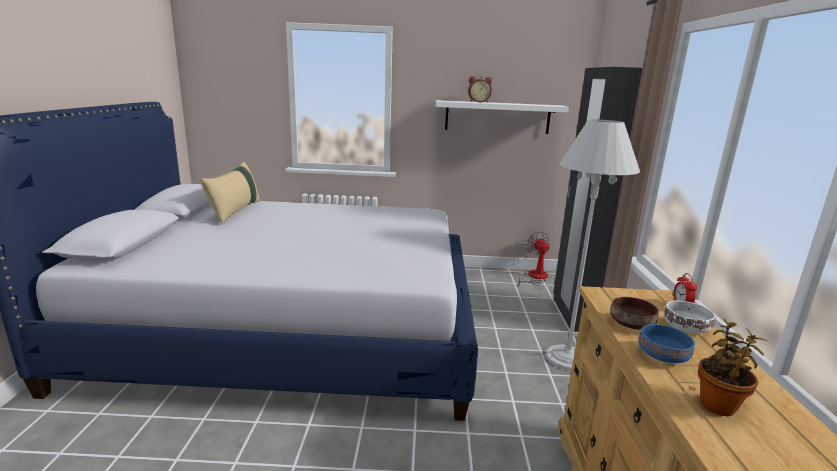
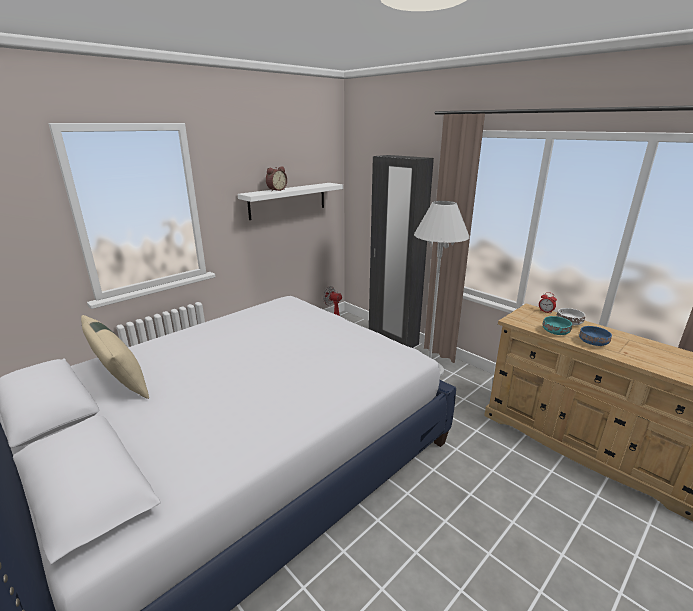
camera: 45 degrees left, 5 degrees up
brown bowl [610,297,659,330] -> turquoise bowl [542,316,572,335]
potted plant [698,319,767,416] -> none

